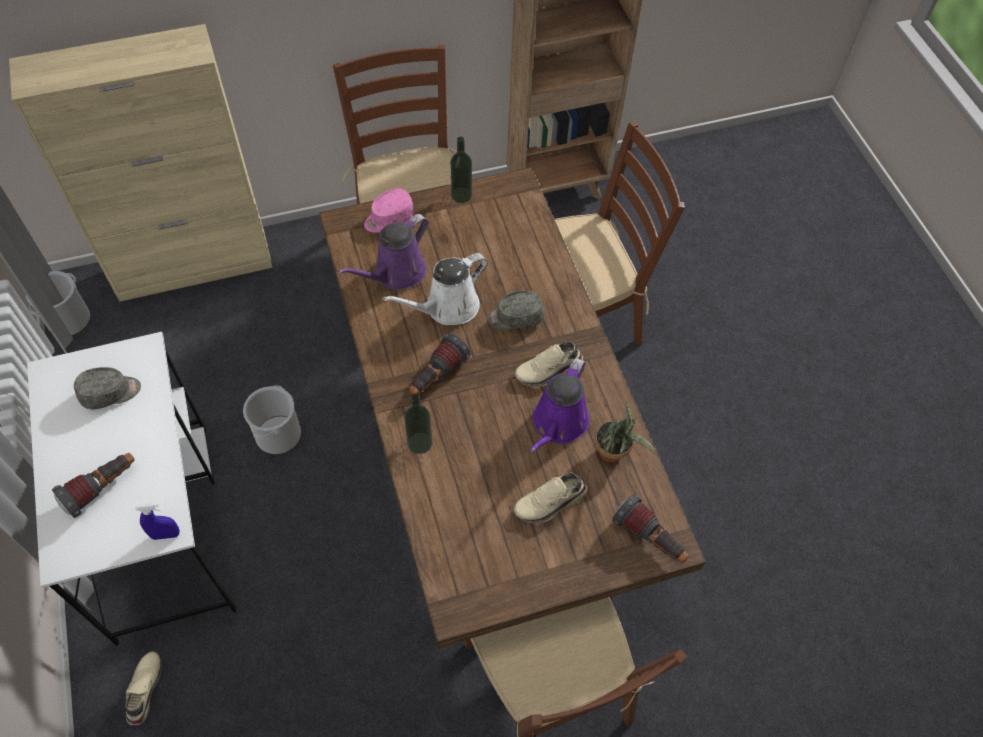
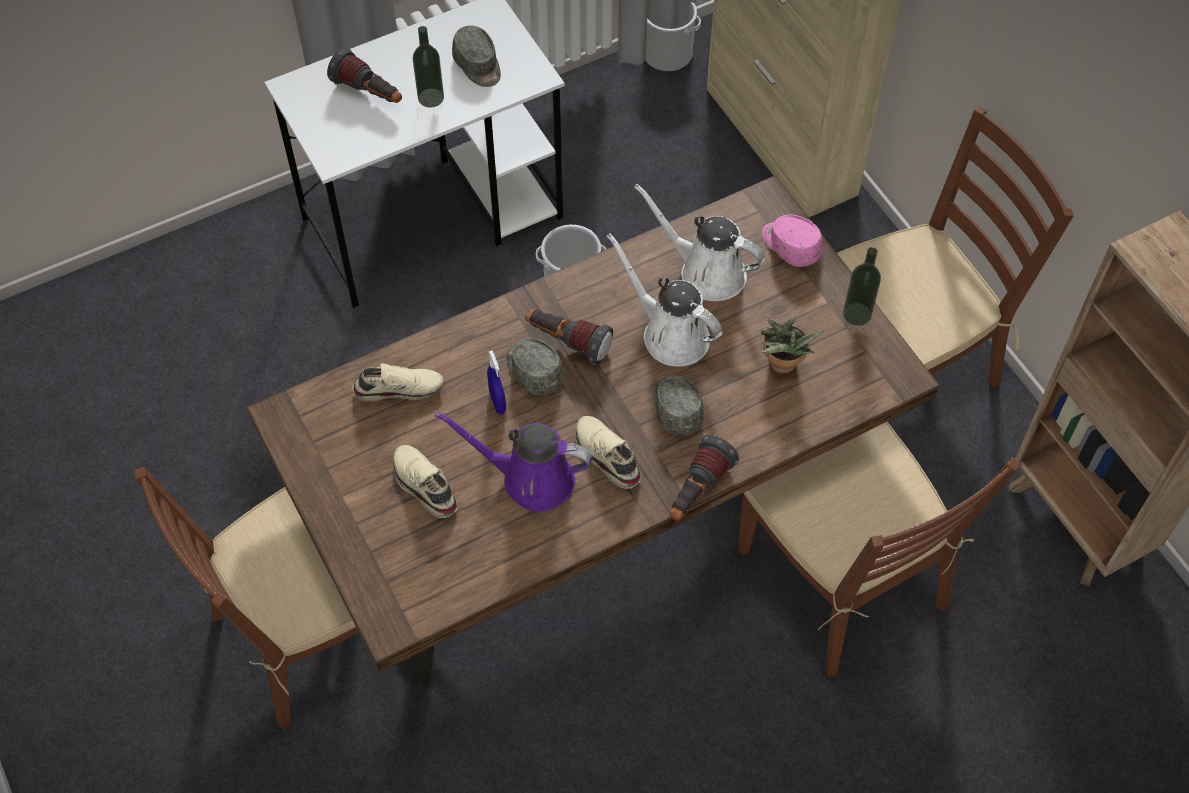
camera: 80 degrees right, 0 degrees up
beige shoe [125,651,162,725] -> beige shoe moved to [352,363,444,402]
blue spray bottle [135,503,180,540] -> blue spray bottle moved to [487,350,506,414]
purple watering can [338,214,428,290] -> white watering can [634,183,765,301]
bottle [404,394,432,454] -> bottle moved to [413,26,444,108]
potted plant [595,401,654,463] -> potted plant moved to [760,318,824,374]
flashlight [612,494,688,563] -> flashlight moved to [670,435,739,521]
none -> grey cap [506,338,564,395]

